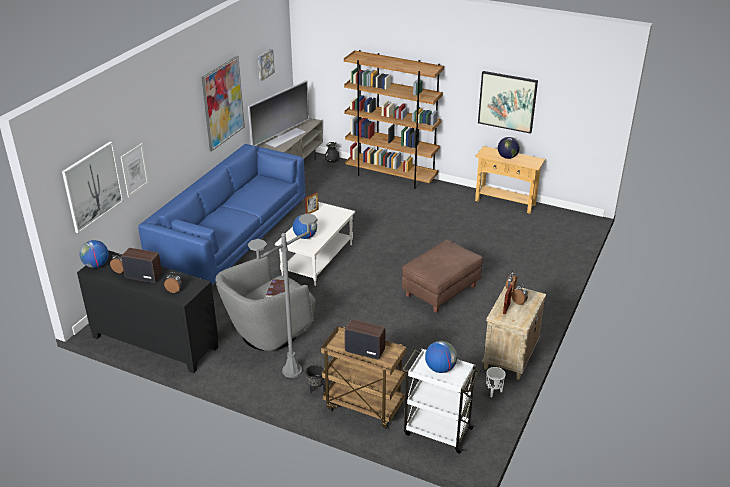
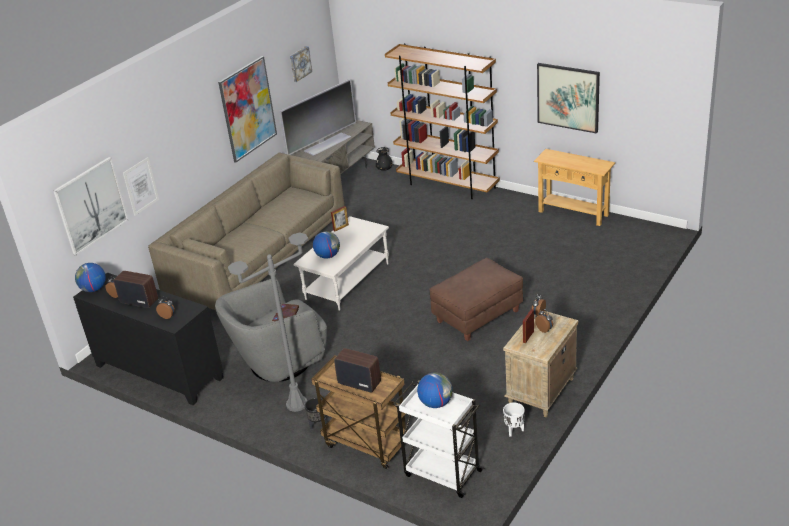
camera: 10 degrees right, 0 degrees up
blue sofa [138,144,306,285] -> beige sofa [148,153,344,311]
globe [498,137,520,159] -> none

